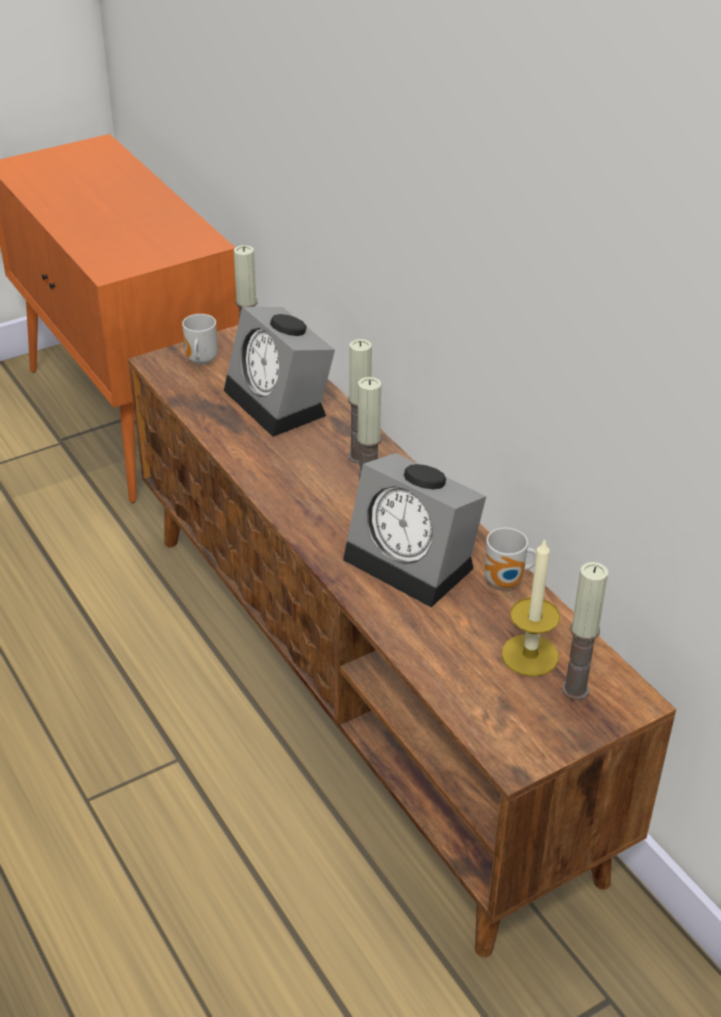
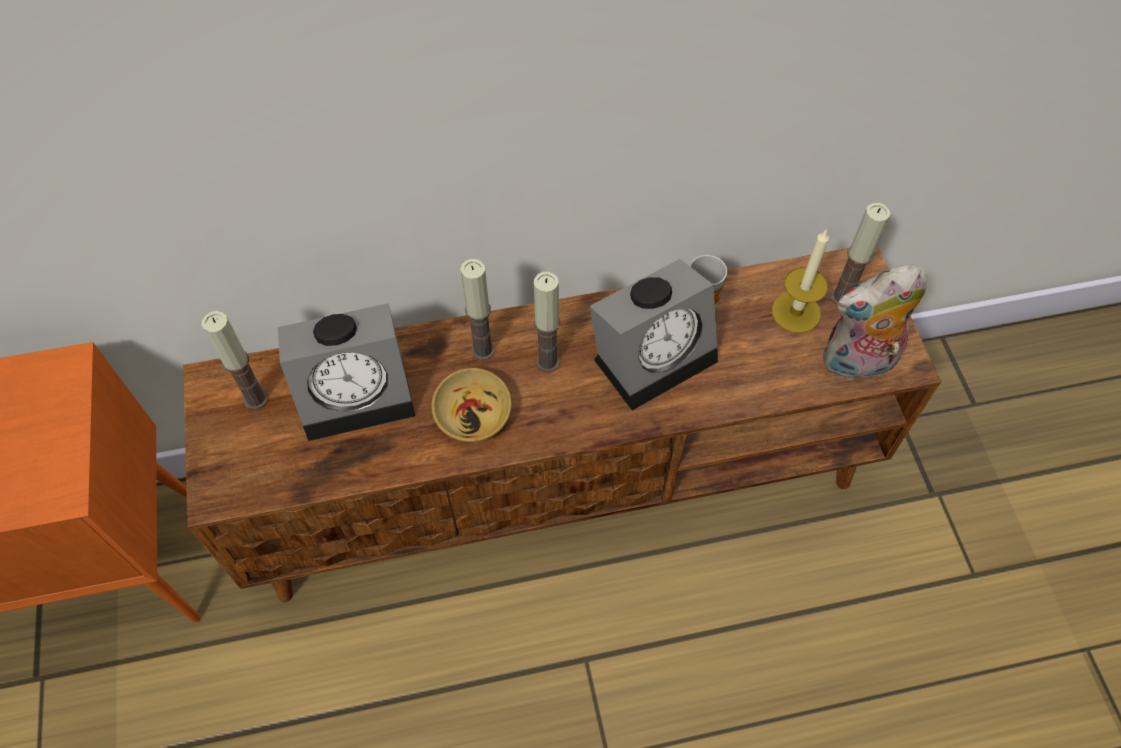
camera: 70 degrees left, 20 degrees up
mug [182,314,218,365] -> none
none -> beige bowl [431,368,512,443]
none -> plush toy [823,265,926,382]

